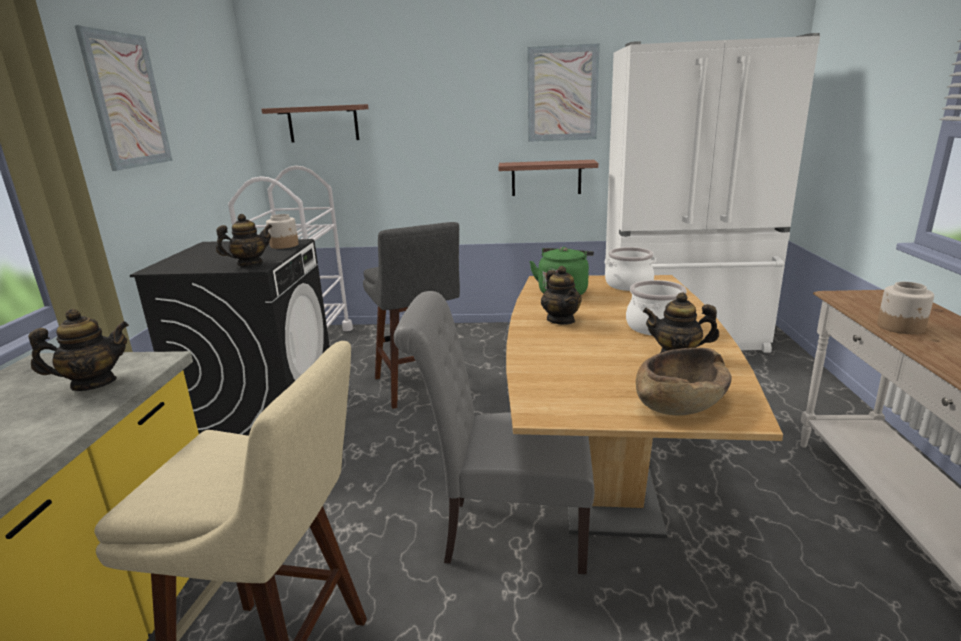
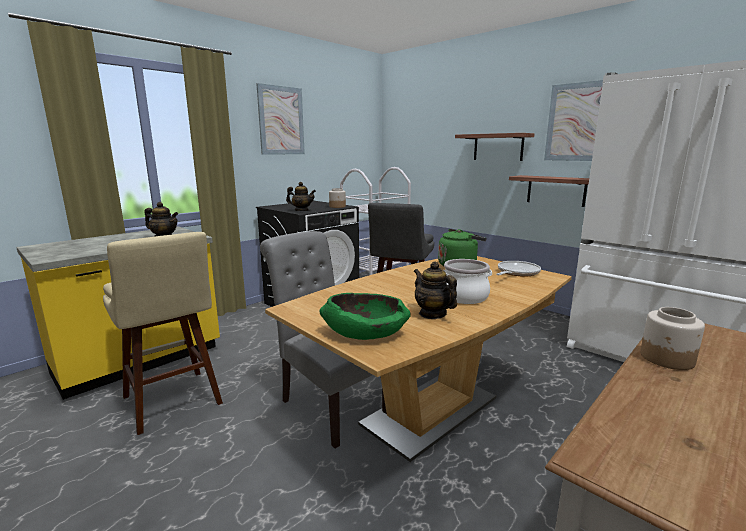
camera: 40 degrees right, 5 degrees down
shelf [262,104,368,143] -> shelf moved to [455,133,534,161]
teapot [541,266,582,325] -> none
cooking pot [604,247,656,291] -> frying pan [496,261,541,277]
brown bowl [636,348,732,415] -> green bowl [319,293,411,340]

